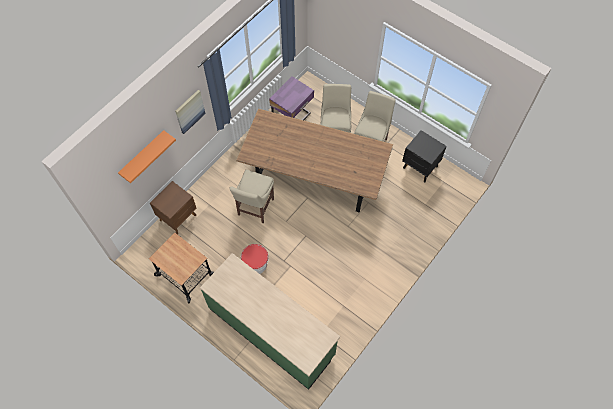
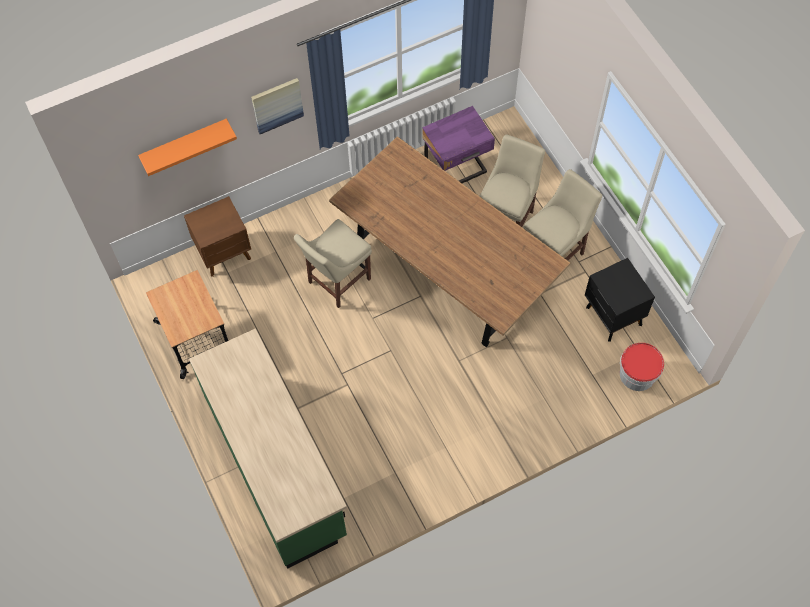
camera: 25 degrees right, 0 degrees up
bucket [241,244,269,274] -> bucket moved to [620,343,664,391]

